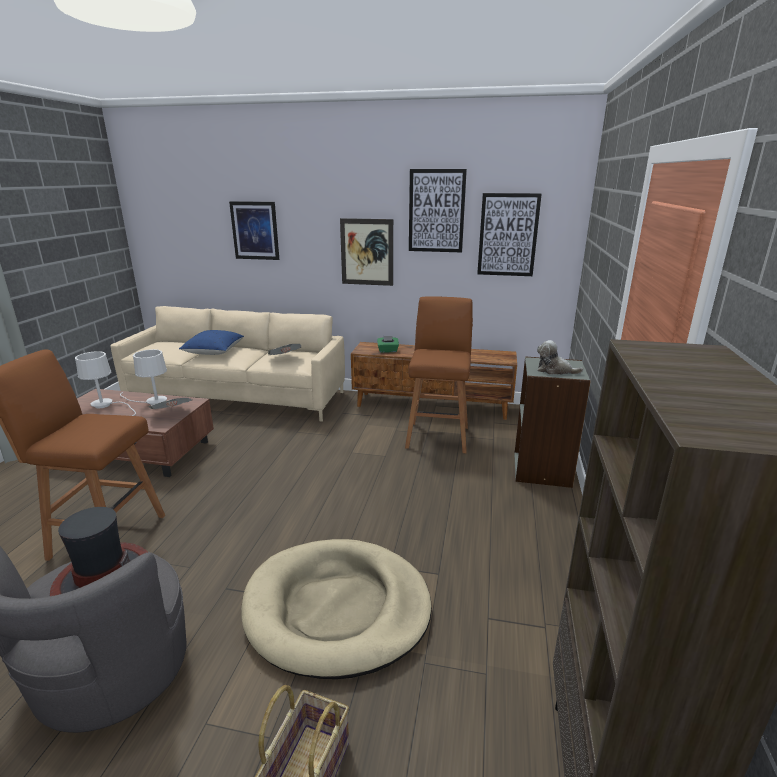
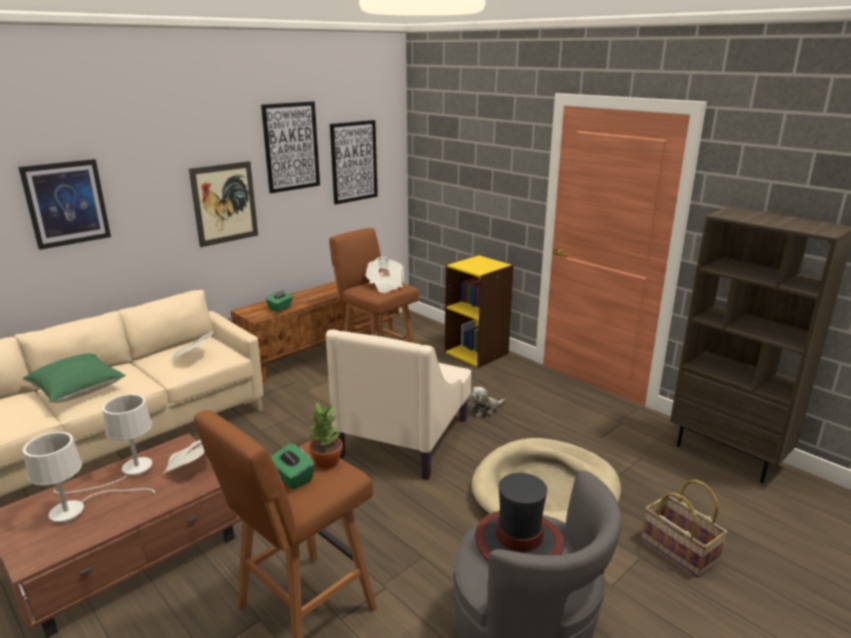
camera: 55 degrees left, 0 degrees up
blue pillow [179,330,244,355] -> green pillow [23,353,126,403]
grey bookcase [514,356,591,488] -> yellow bookcase [445,255,514,368]
plush toy [537,340,583,375] -> plush toy moved to [470,387,506,417]
none -> green tissue box [270,443,315,489]
none -> potted plant [306,402,343,469]
none -> beige armchair [326,329,471,480]
none -> newspaper [365,257,404,293]

